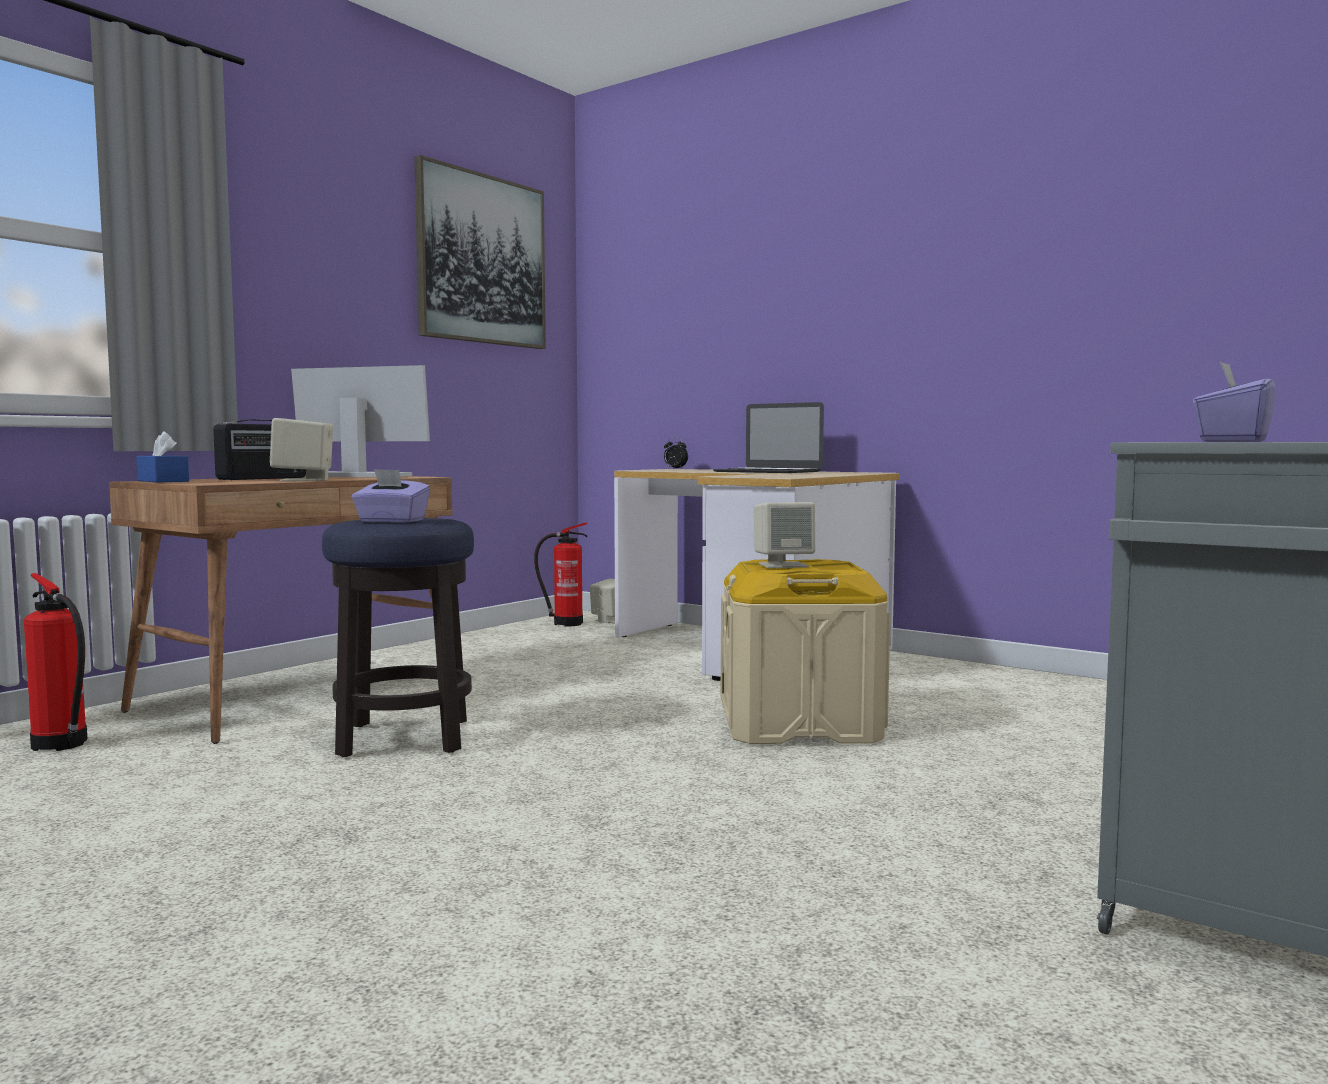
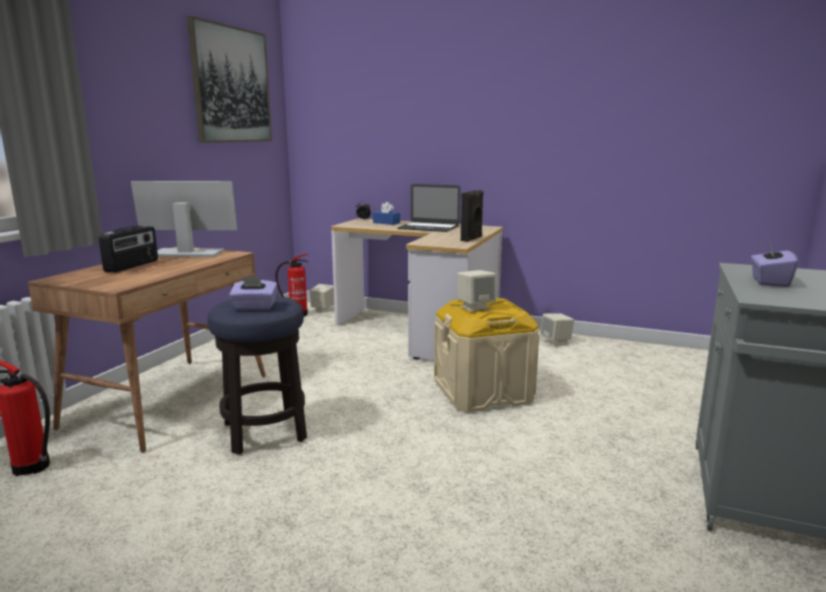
camera: 15 degrees left, 10 degrees up
blue tissue box [136,431,189,482] -> blue tissue box moved to [373,202,400,225]
beige speaker [270,418,333,481] -> beige speaker moved to [540,314,574,347]
none -> black speaker [461,190,484,242]

